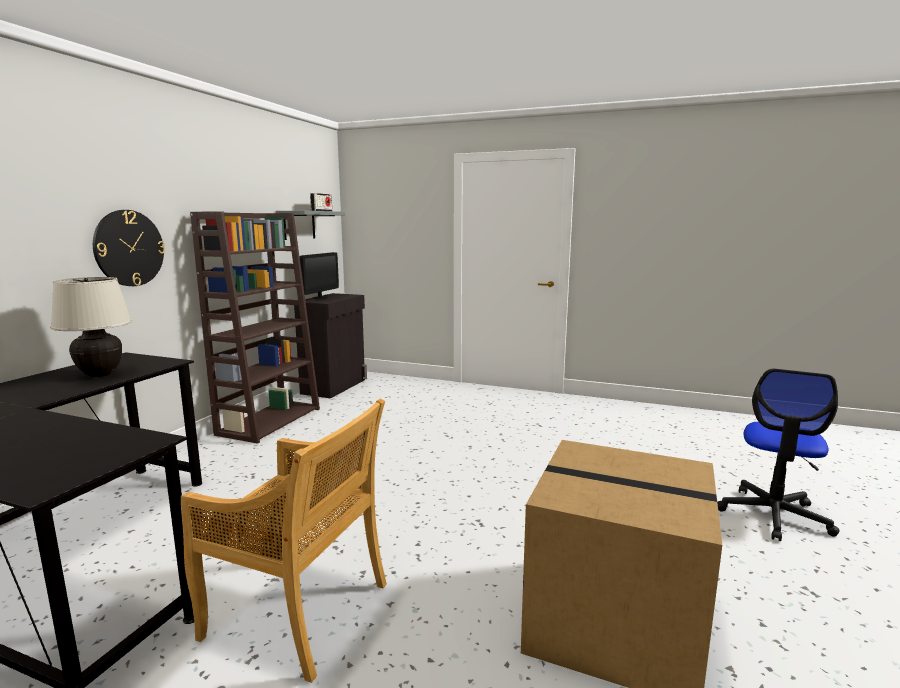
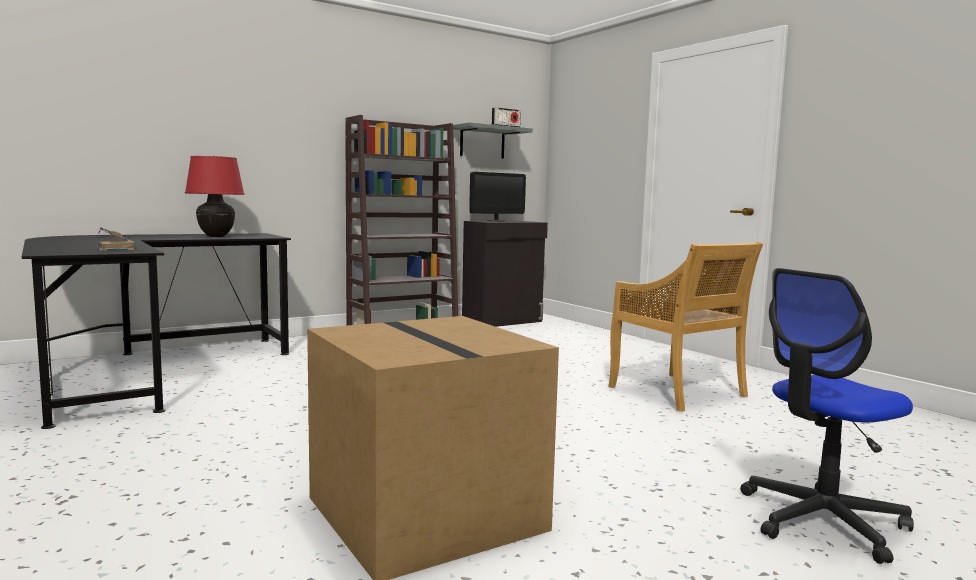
camera: 35 degrees right, 5 degrees down
beige table lamp [50,277,132,377] -> red table lamp [185,156,245,237]
wall clock [93,210,165,286] -> none
beige chair [181,398,387,683] -> beige chair moved to [608,242,763,412]
none -> book [97,227,136,251]

